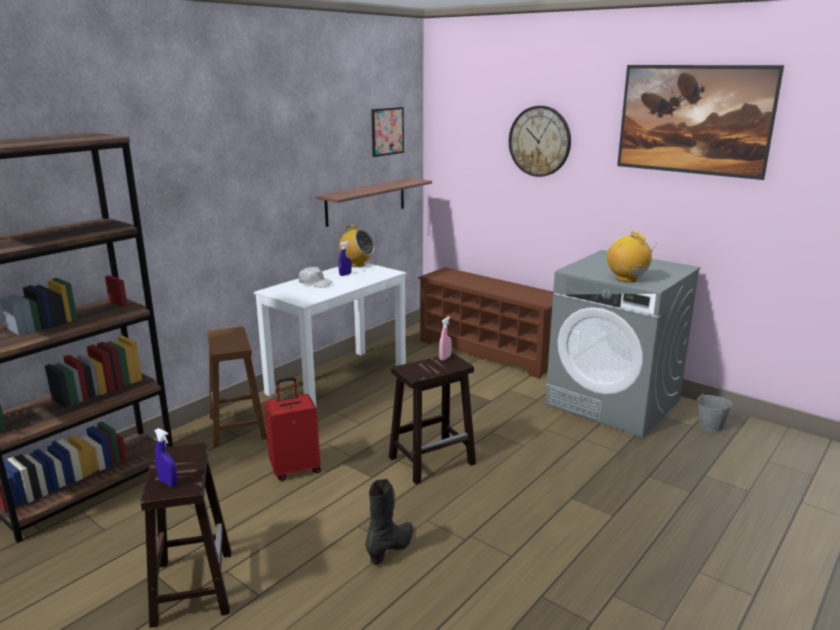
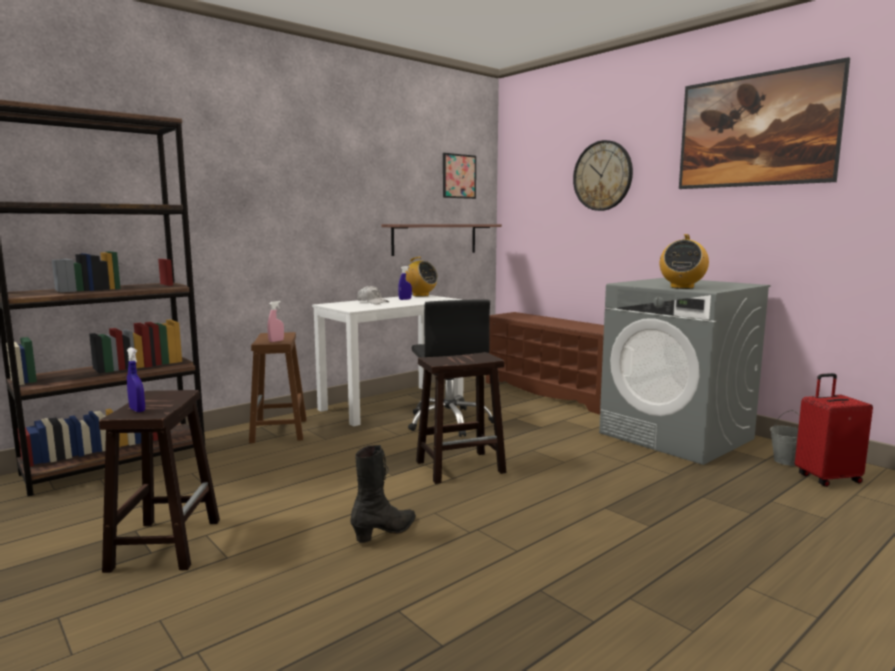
camera: 10 degrees right, 10 degrees down
red suitcase [264,377,321,481] -> red suitcase moved to [795,373,873,487]
pink spray bottle [439,316,452,361] -> pink spray bottle moved to [267,301,284,342]
radio [607,231,658,282] -> radio turned 135 degrees counterclockwise [660,234,709,289]
none -> black office chair [408,300,494,437]

